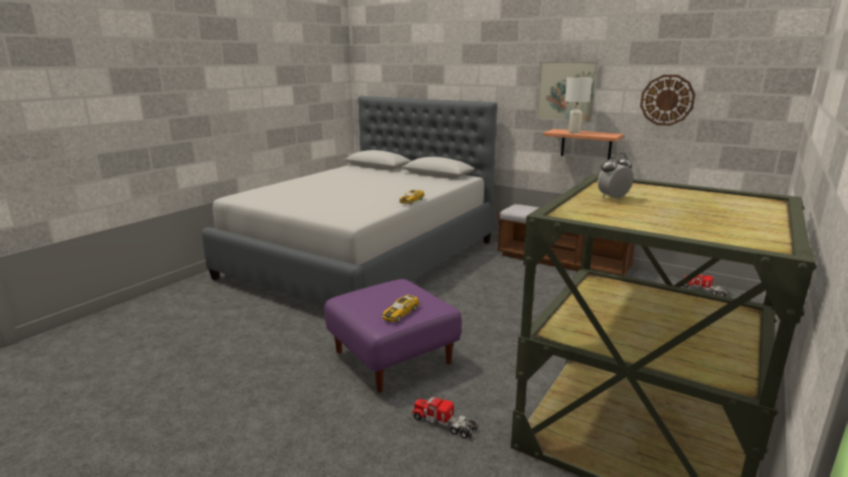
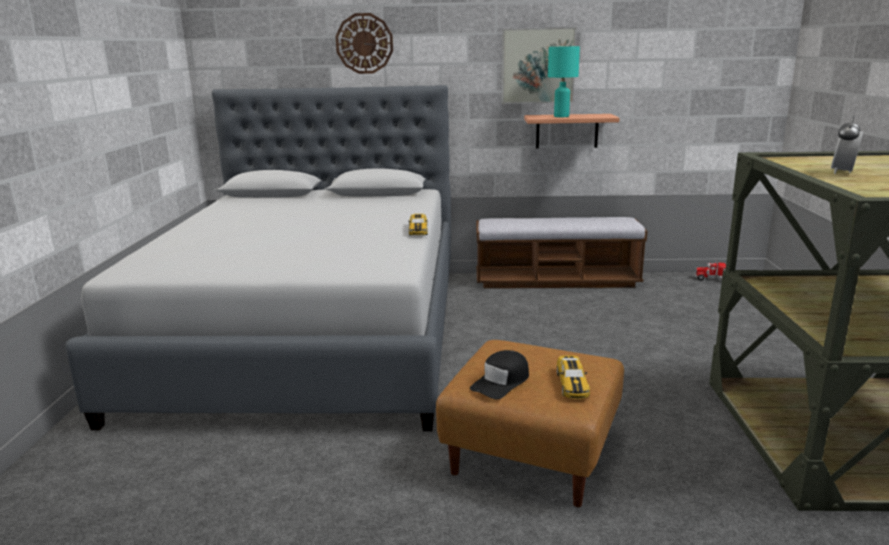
camera: 30 degrees left, 0 degrees up
purple ottoman [324,279,462,393] -> brown ottoman [436,340,624,507]
toy truck [411,394,478,440] -> none
white table lamp [565,77,592,133] -> turquoise table lamp [548,46,580,117]
wall clock [640,75,695,126] -> wall clock moved to [335,13,393,74]
none -> black cap [470,350,529,399]

